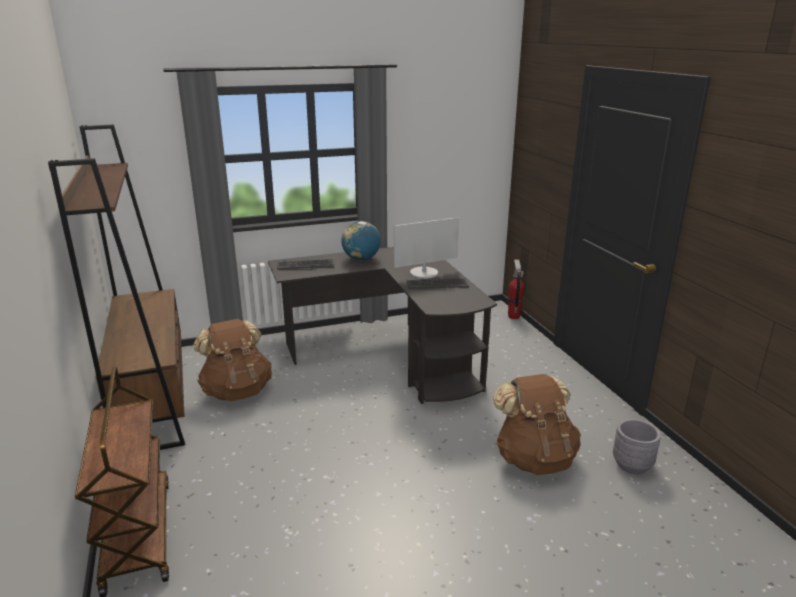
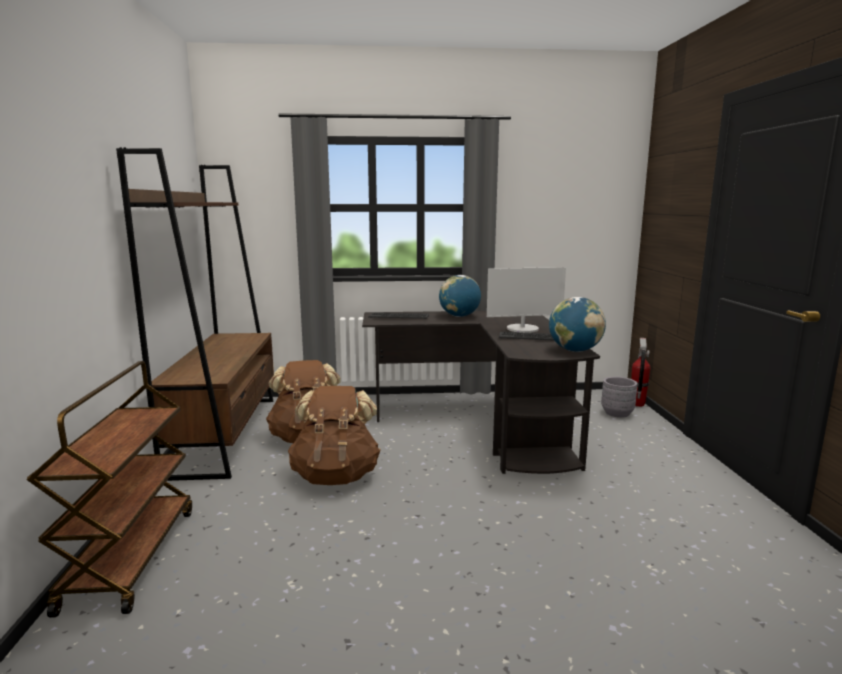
camera: 15 degrees right, 10 degrees down
brown backpack [493,374,581,475] -> brown backpack moved to [288,386,380,485]
grey planter [613,419,661,474] -> grey planter moved to [601,377,638,418]
none -> globe [549,297,606,352]

